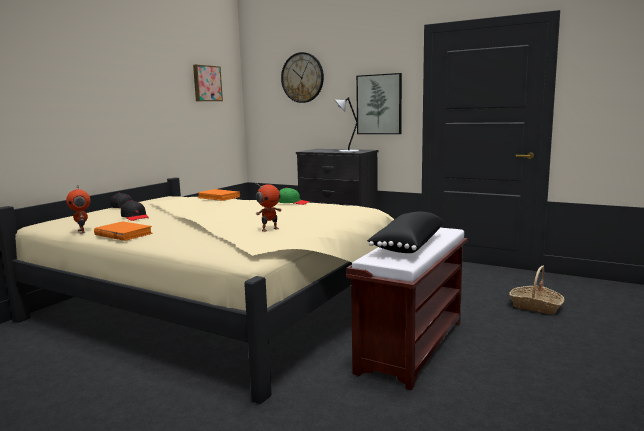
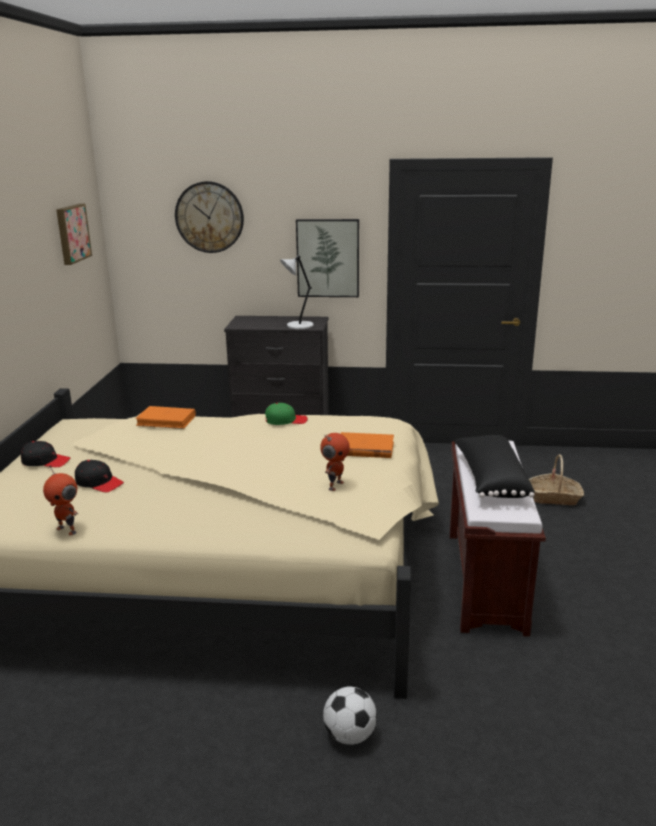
camera: 25 degrees left, 10 degrees up
orange book [94,222,153,241] -> orange book moved to [341,432,394,458]
none -> football [323,687,377,745]

